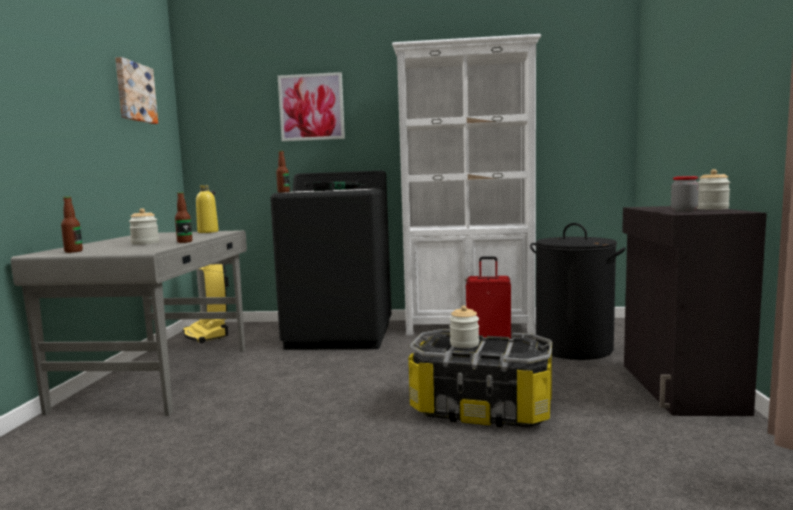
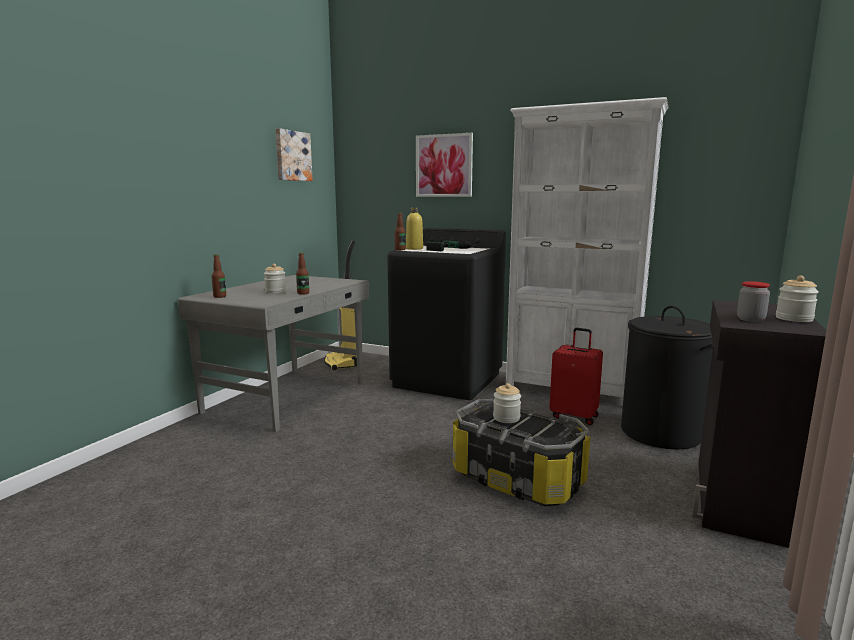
camera: 20 degrees right, 5 degrees up
yellow bottle [196,185,219,233] -> yellow bottle moved to [406,208,423,250]

